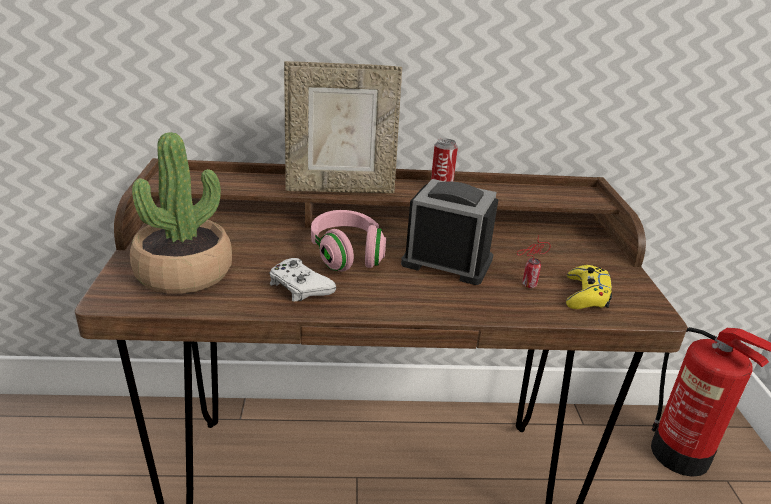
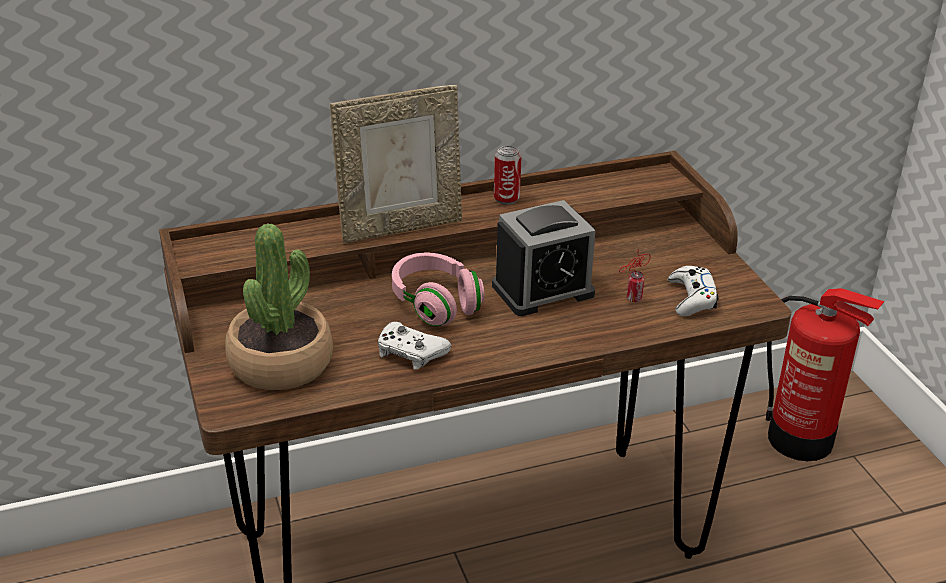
camera: 15 degrees left, 5 degrees up
alarm clock [401,179,498,285] -> alarm clock turned 150 degrees clockwise [492,200,596,316]
yellow game controller [566,265,612,309] -> white game controller [668,266,718,316]

